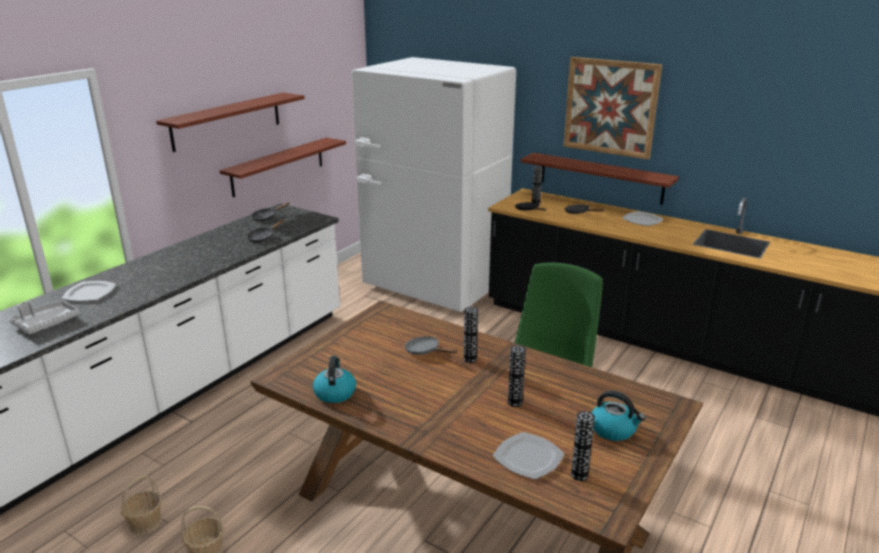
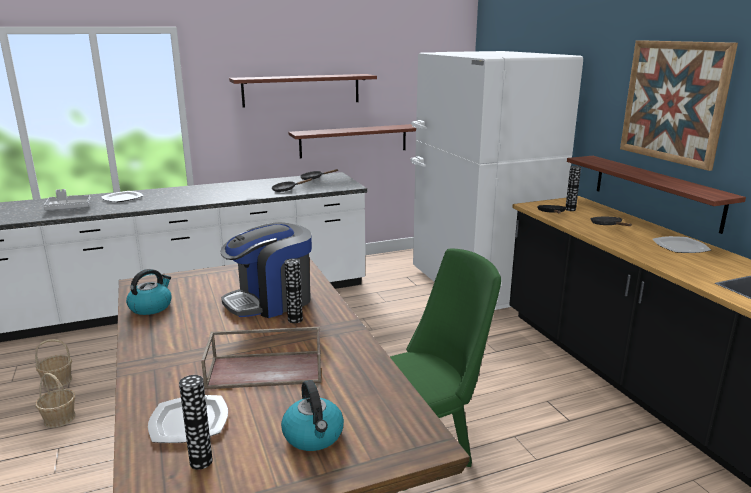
camera: 35 degrees right, 5 degrees down
grey frying pan [404,336,458,355] -> coffee machine [221,222,312,318]
vase [508,345,526,407] -> brown tray [201,327,322,390]

